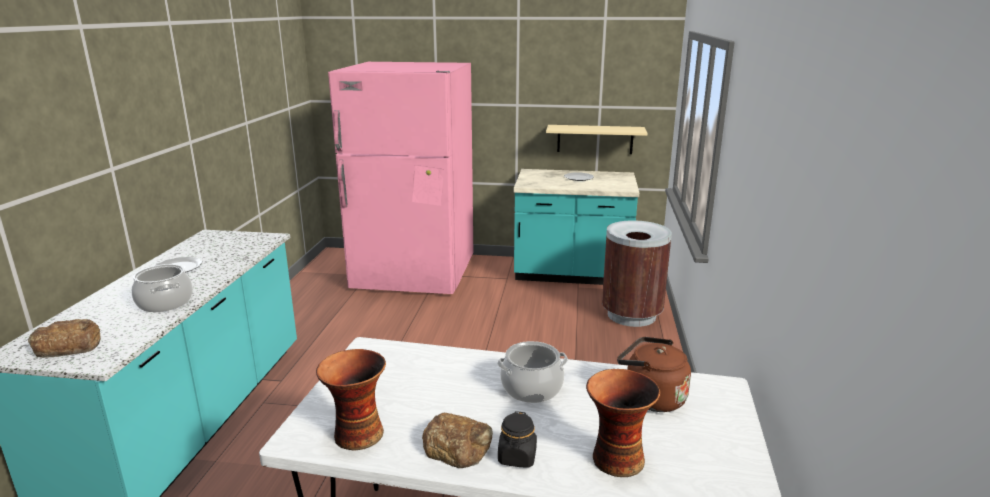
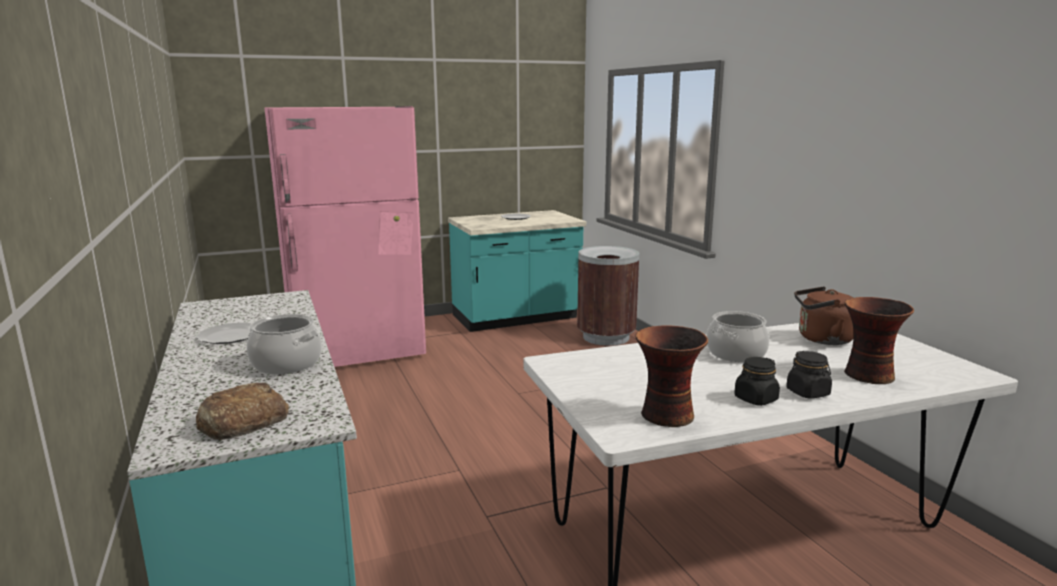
camera: 30 degrees left, 5 degrees down
bread [422,413,493,468] -> black jar [734,357,780,406]
beige shelf [546,125,647,154] -> none

